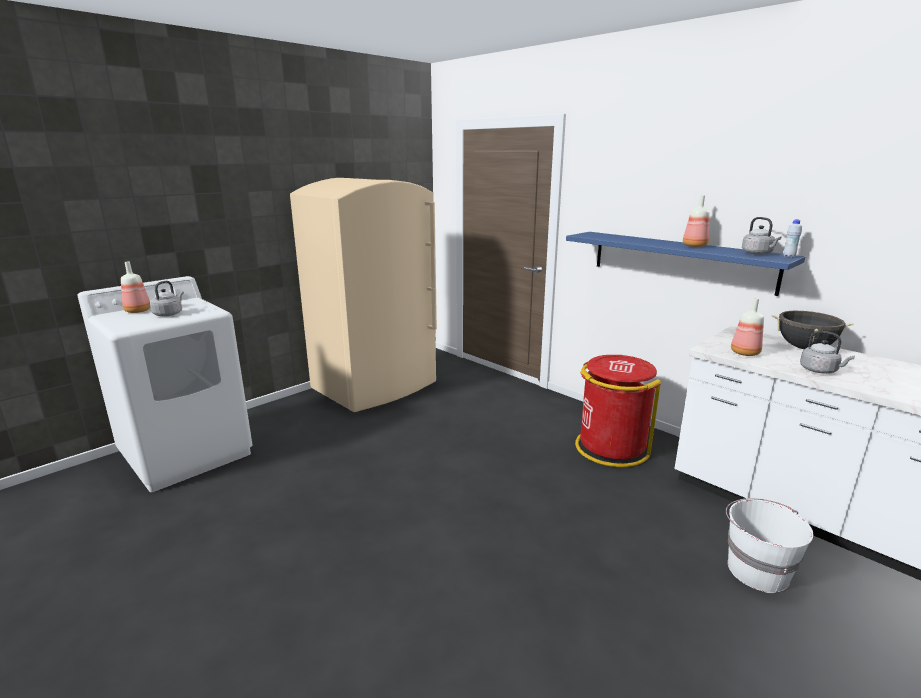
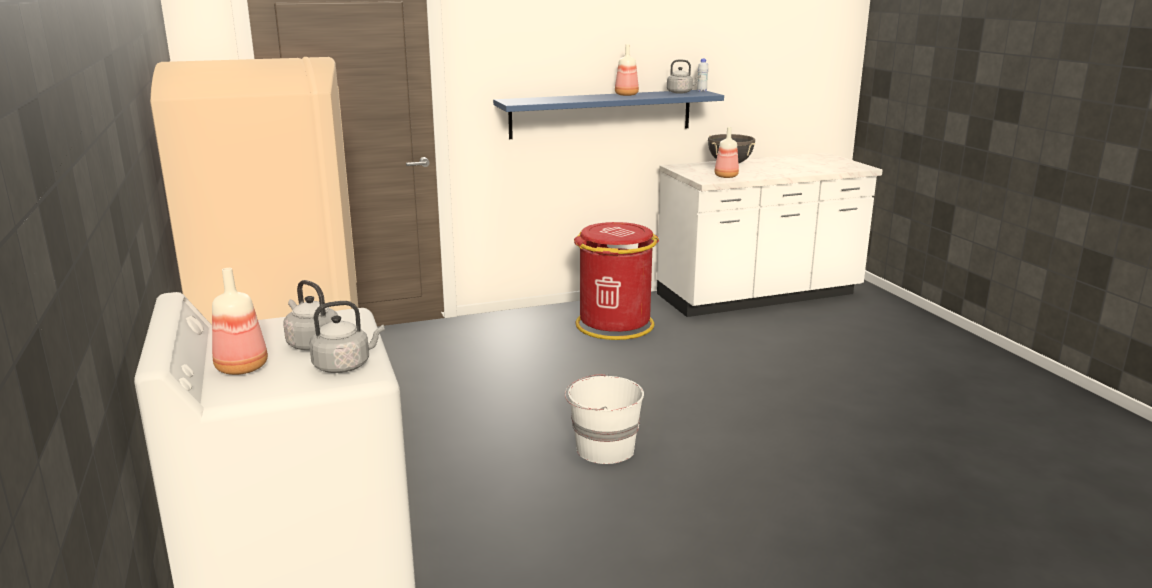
camera: 65 degrees left, 0 degrees up
white bucket [726,498,813,593] -> white bucket moved to [565,373,644,464]
grey kettle [800,331,855,374] -> grey kettle moved to [309,301,385,373]

